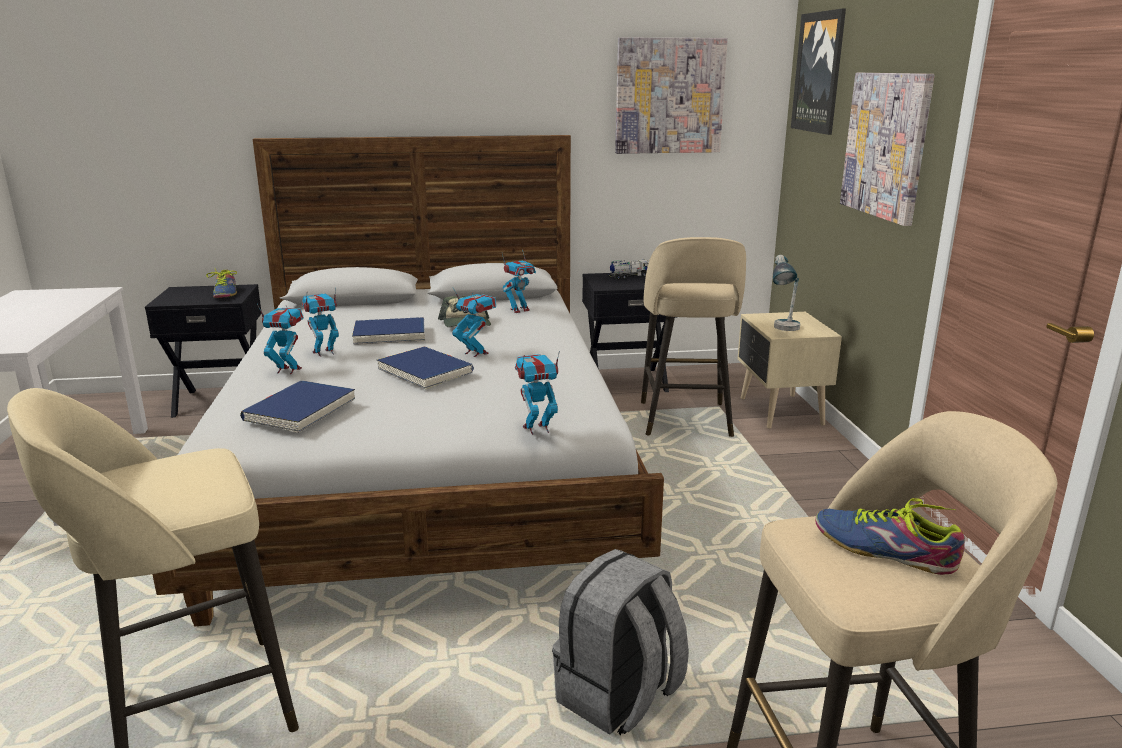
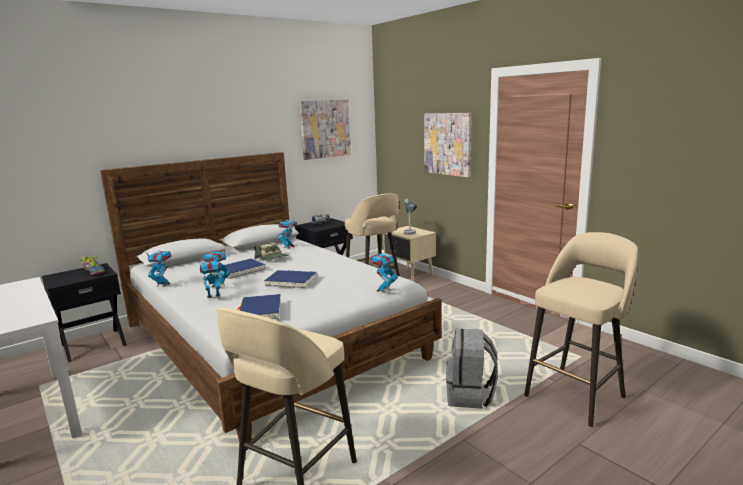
camera: 30 degrees left, 5 degrees down
toy robot [452,288,496,357] -> toy robot moved to [144,249,172,287]
picture [791,8,846,135] -> none
shoe [815,498,965,575] -> none

